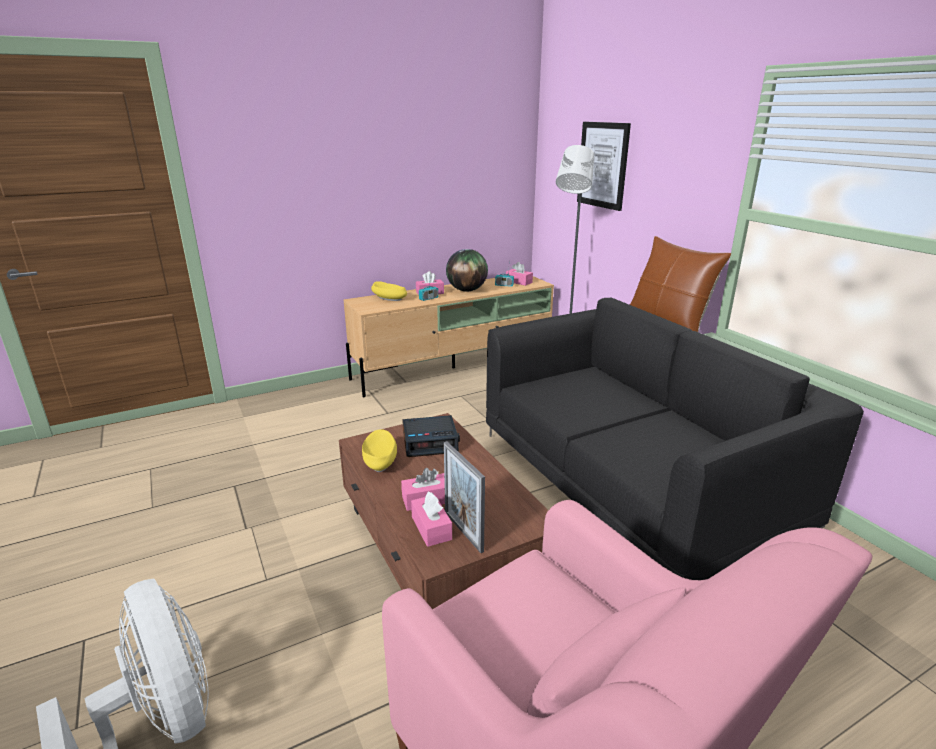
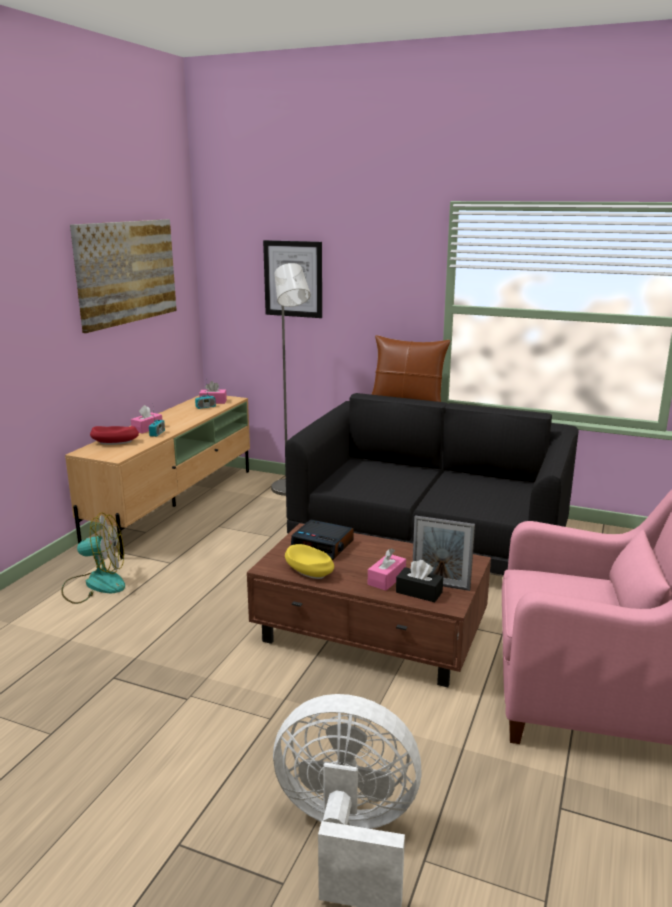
camera: 40 degrees left, 5 degrees down
yellow bowl [371,281,407,301] -> red bowl [90,426,139,445]
alarm clock [402,415,460,457] -> alarm clock turned 75 degrees clockwise [291,520,354,560]
pink tissue box [411,491,452,547] -> black tissue box [396,560,443,602]
globe [446,249,488,292] -> none
none -> fan [61,512,125,604]
none -> picture [70,219,177,333]

